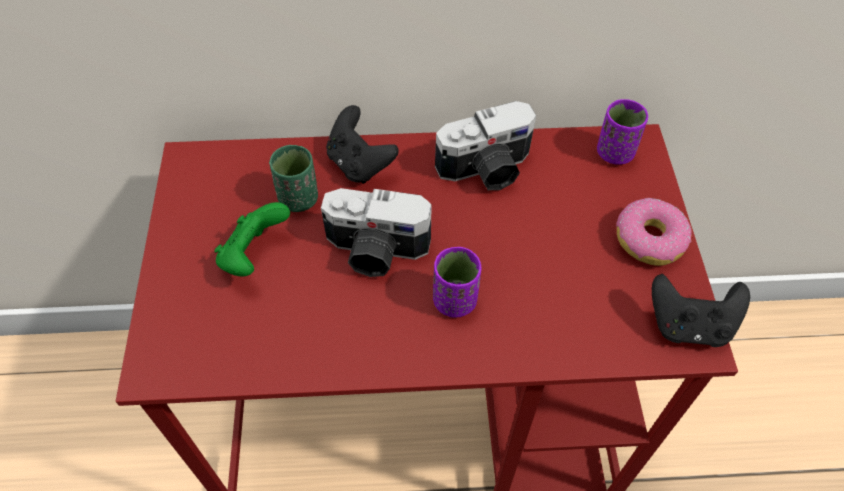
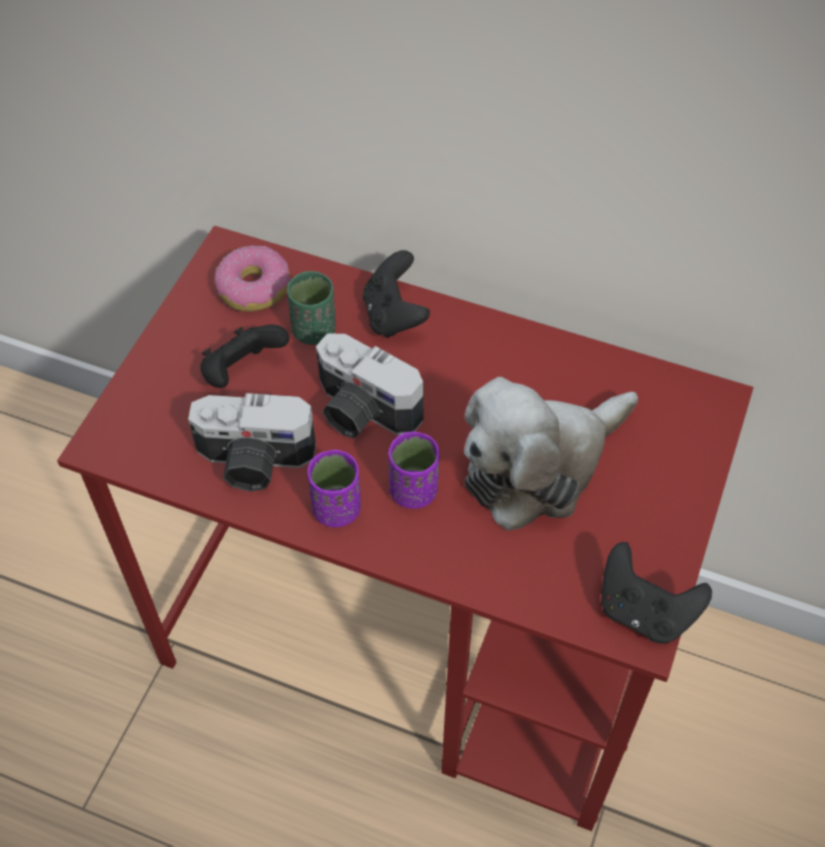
camera: 25 degrees right, 0 degrees up
green game controller [214,202,290,277] -> black game controller [200,325,289,388]
camera [435,101,536,190] -> camera moved to [188,393,316,492]
purple cup [597,99,648,165] -> purple cup moved to [307,450,361,527]
donut [616,198,691,266] -> donut moved to [214,245,291,312]
none -> plush toy [464,377,638,531]

